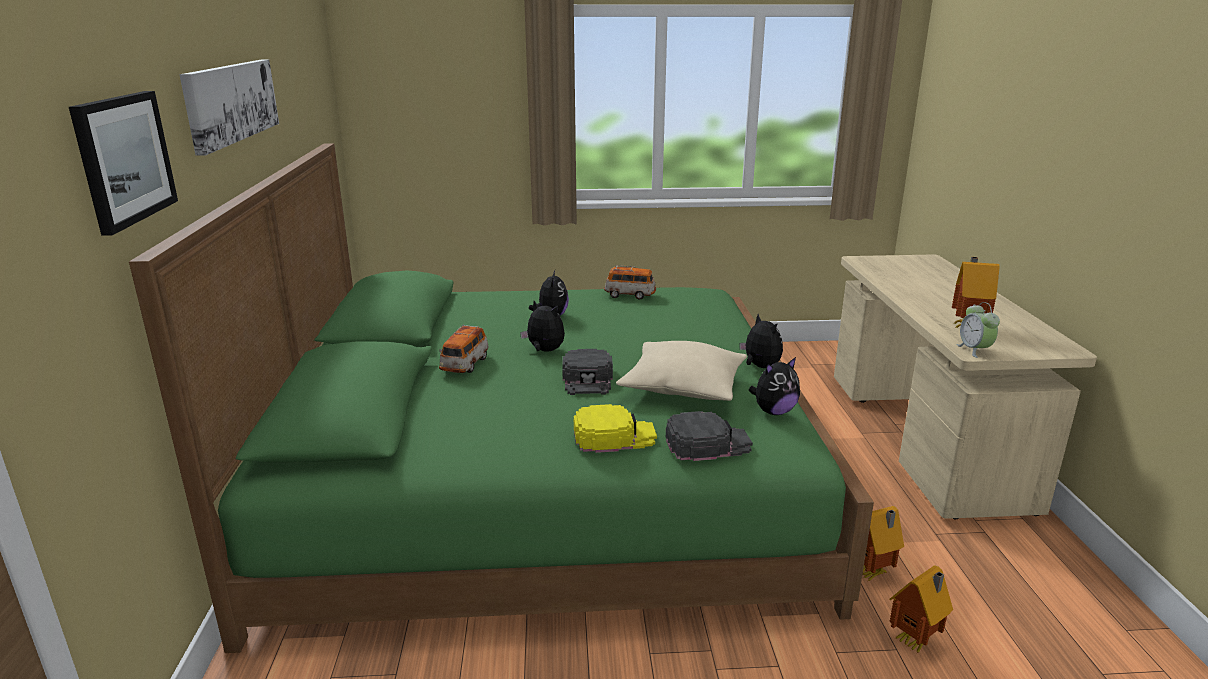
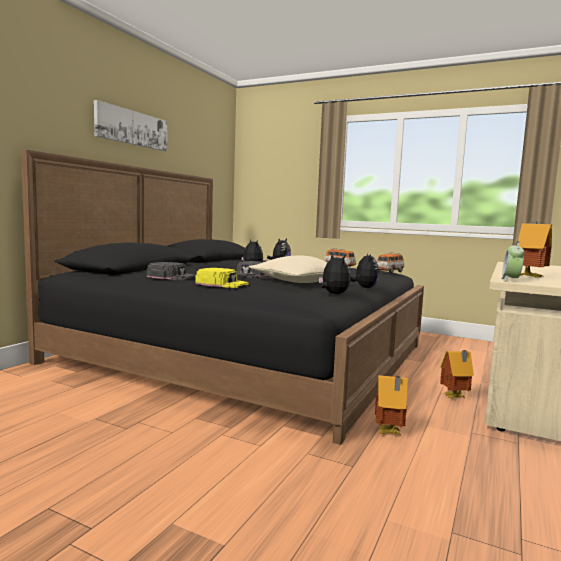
camera: 30 degrees right, 15 degrees down
picture [69,91,178,236] -> none
green bed [129,143,874,653] -> black bed [21,150,424,445]
toy car [439,325,489,373] -> toy car moved to [377,252,404,273]
black cap [666,411,753,461] -> black cap moved to [147,262,196,280]
plush toy [749,357,800,415] -> plush toy turned 120 degrees counterclockwise [319,254,351,294]
toy house [890,565,953,653] -> toy house moved to [440,350,474,399]

